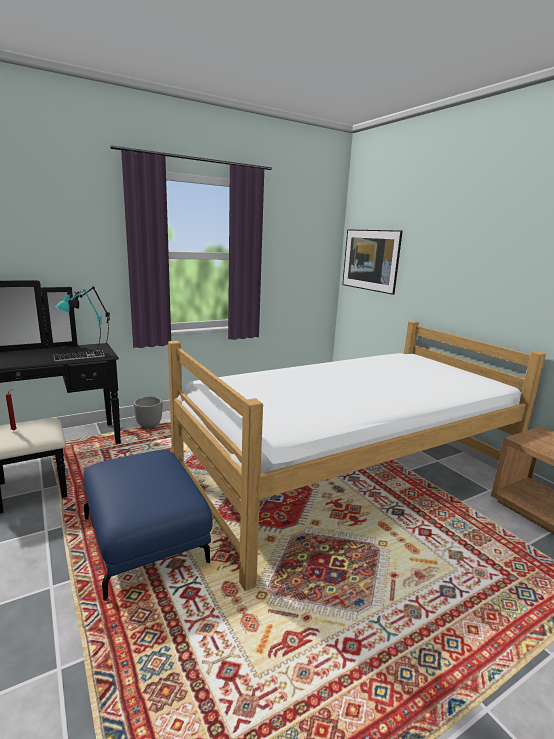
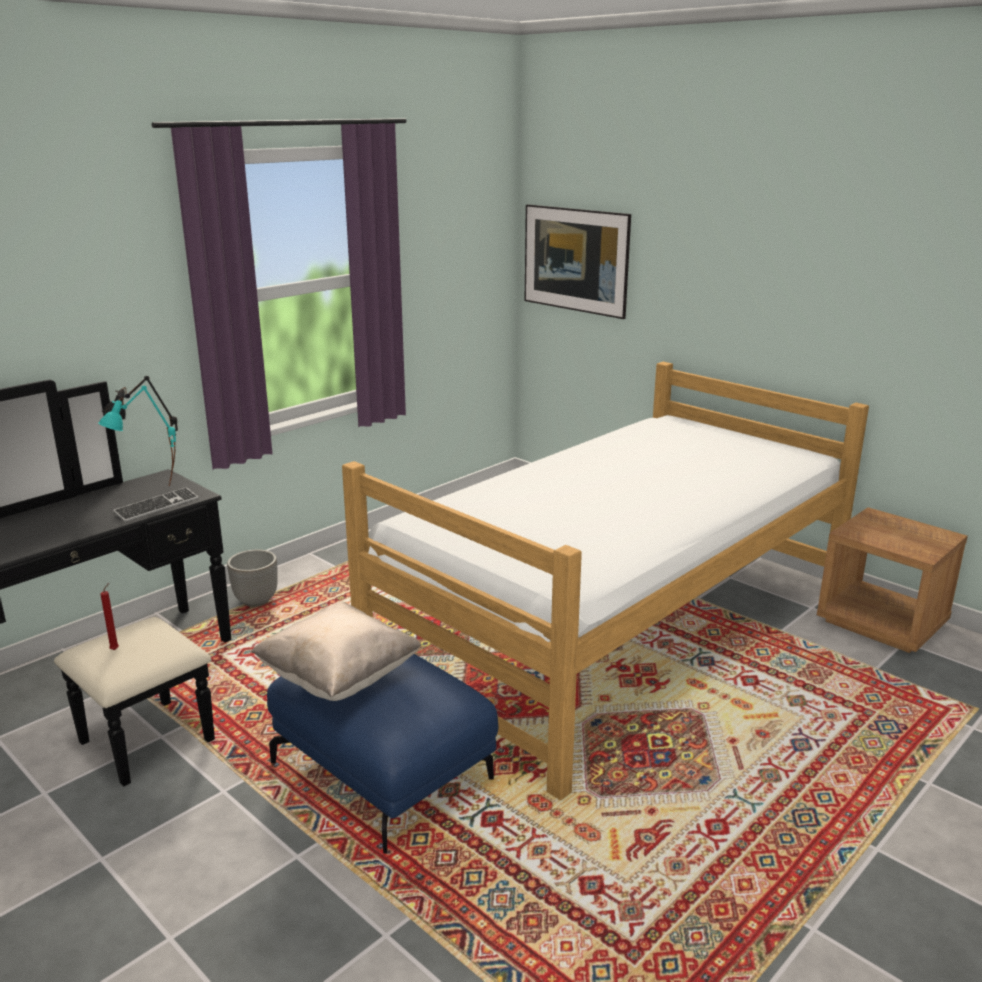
camera: 15 degrees left, 5 degrees up
none -> beige pillow [250,602,422,701]

